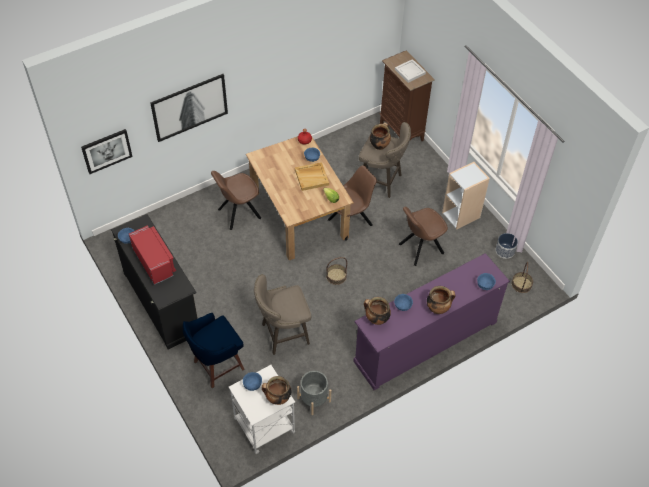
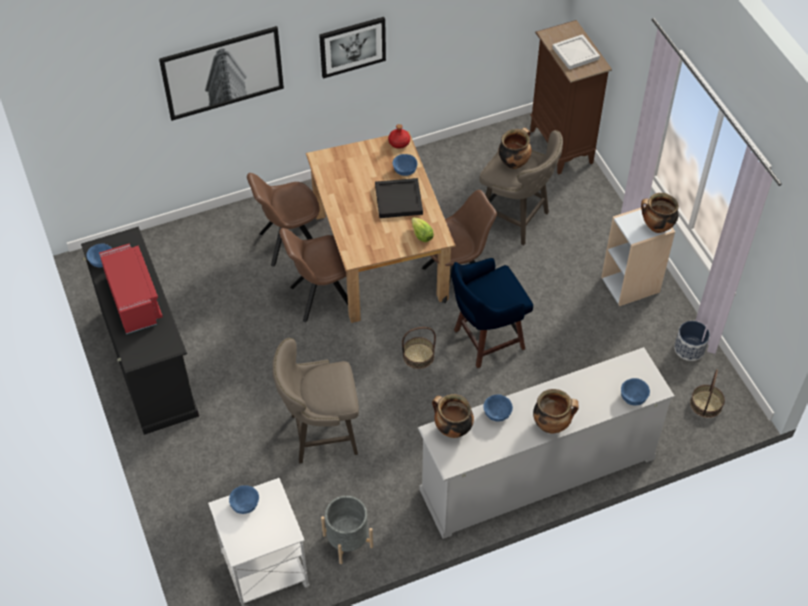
camera: 10 degrees right, 0 degrees up
picture [81,129,133,174] -> picture moved to [319,17,386,79]
blue stool [182,313,245,388] -> blue stool moved to [452,258,533,368]
cooking pot [262,376,292,405] -> cooking pot moved to [641,193,679,233]
beige tray [295,162,329,191] -> black tray [375,178,423,218]
purple cabinet [353,253,510,390] -> white cabinet [418,347,675,539]
brown chair [399,206,448,266] -> brown chair moved to [279,228,348,322]

